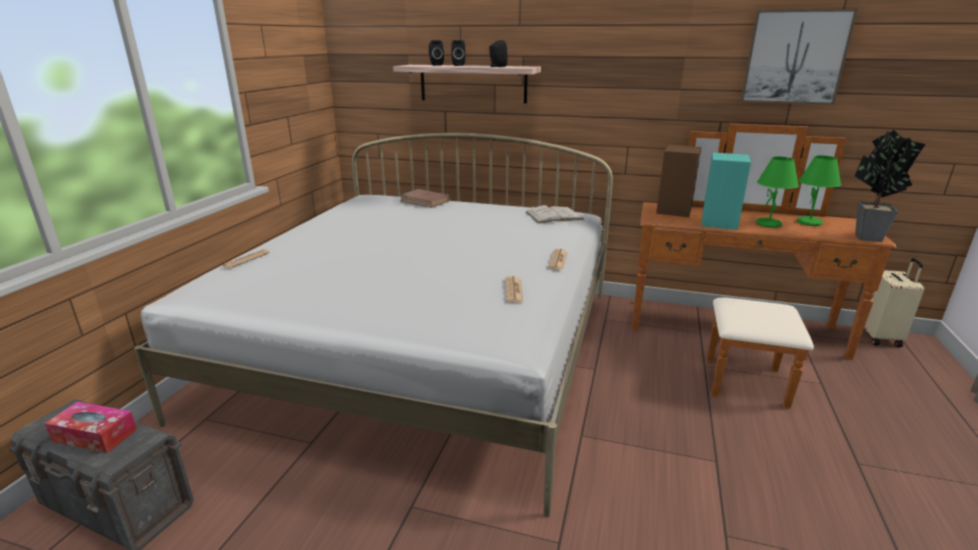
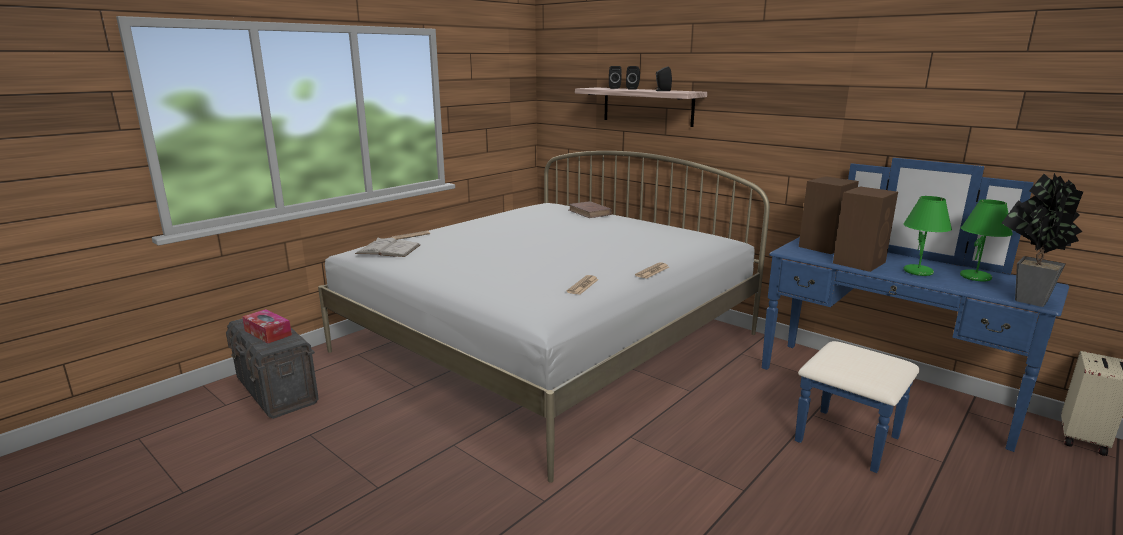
camera: 25 degrees right, 5 degrees down
white book [526,205,584,223] -> white book moved to [355,238,420,257]
brown dresser [632,124,896,409] -> blue dresser [762,158,1069,473]
turquoise speaker [702,152,751,230] -> brown speaker [833,186,898,272]
picture [741,9,858,105] -> none

